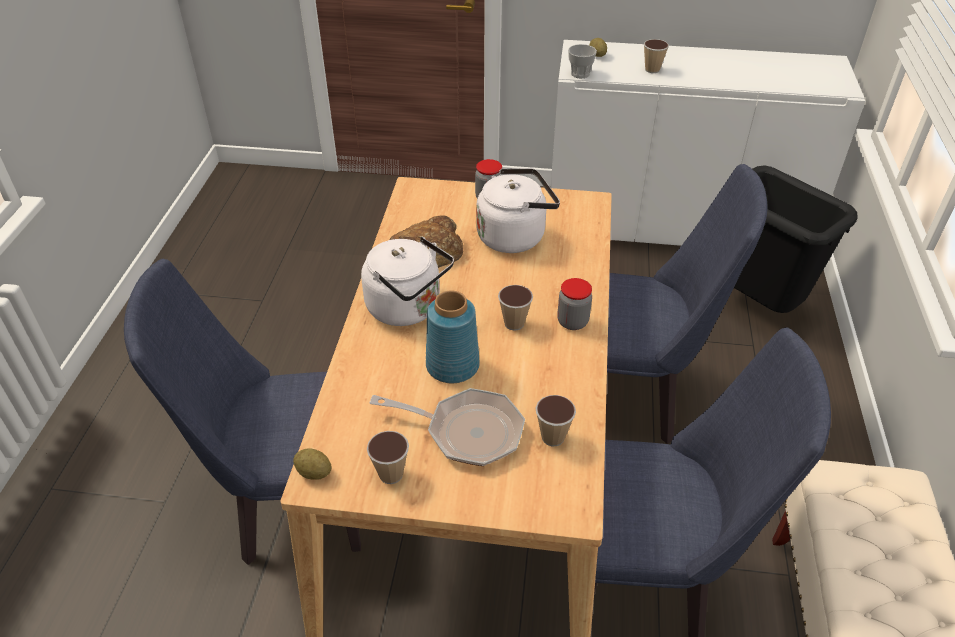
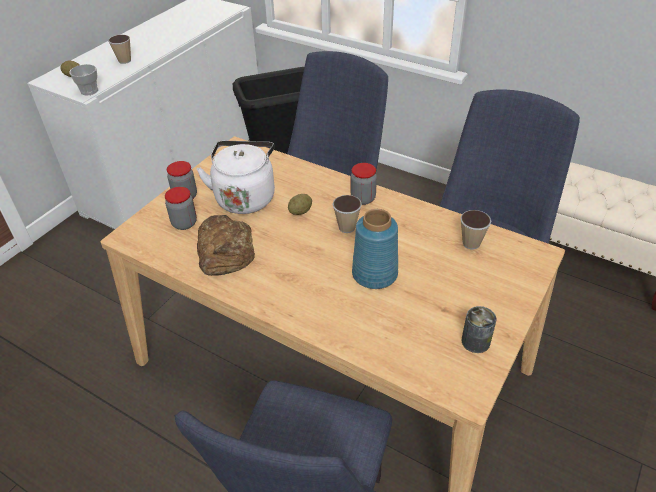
camera: 65 degrees left, 0 degrees up
potato [293,448,332,480] -> potato moved to [288,194,312,215]
white kettle [361,237,454,326] -> none
cup [367,431,409,484] -> can [462,306,496,353]
frying pan [369,388,525,466] -> none
none -> jar [165,187,197,230]

